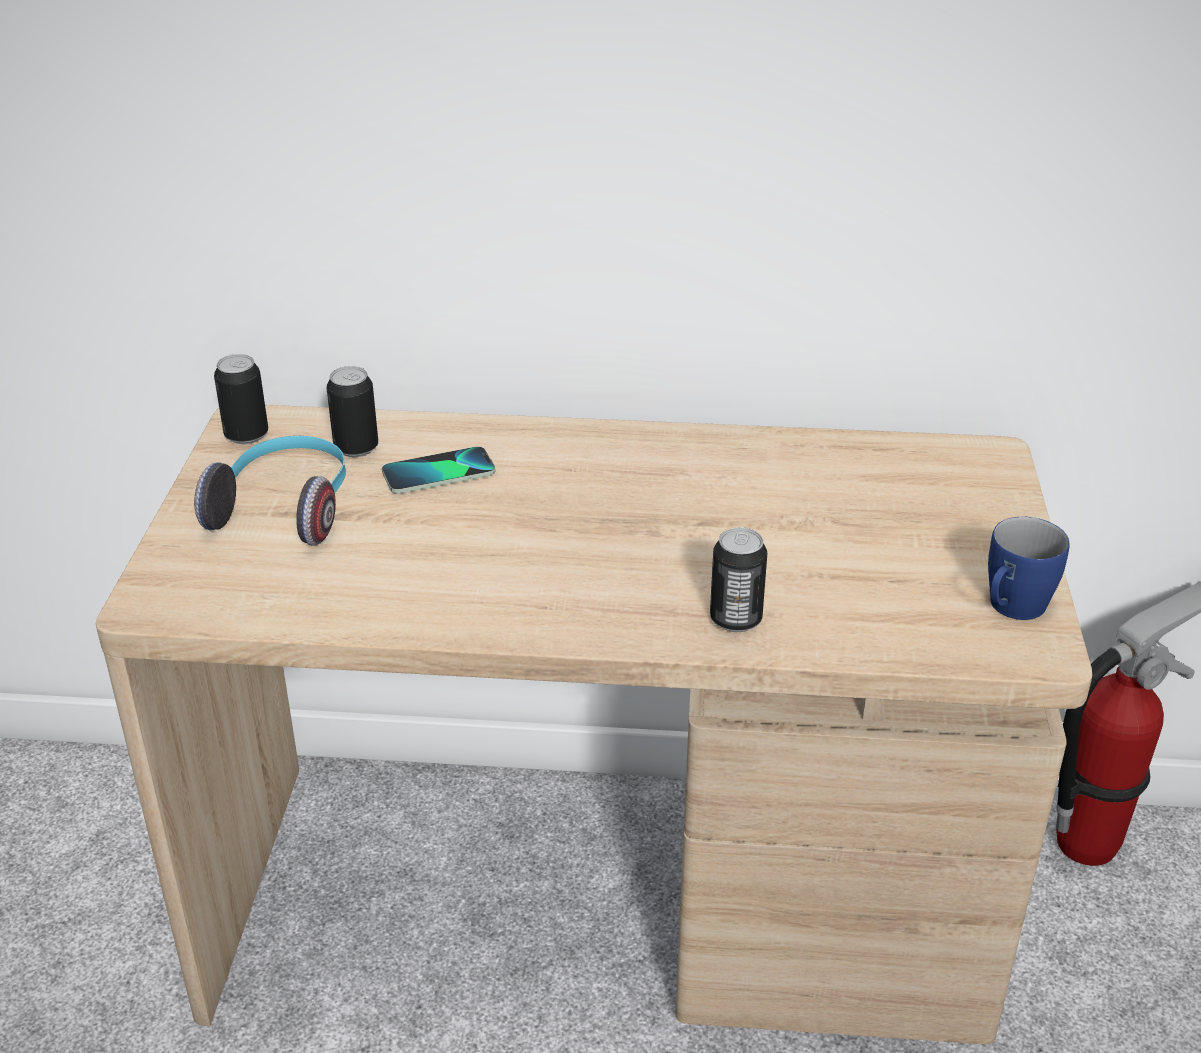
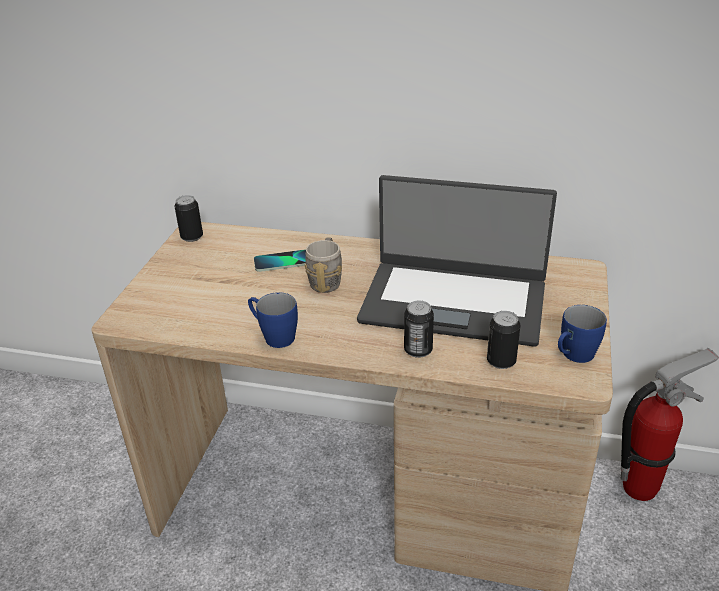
camera: 10 degrees right, 0 degrees up
headphones [194,436,346,546] -> none
can [327,366,378,457] -> can moved to [487,311,521,369]
none -> blue mug [248,292,298,348]
none -> grey mug [305,237,342,293]
none -> laptop [357,175,557,347]

